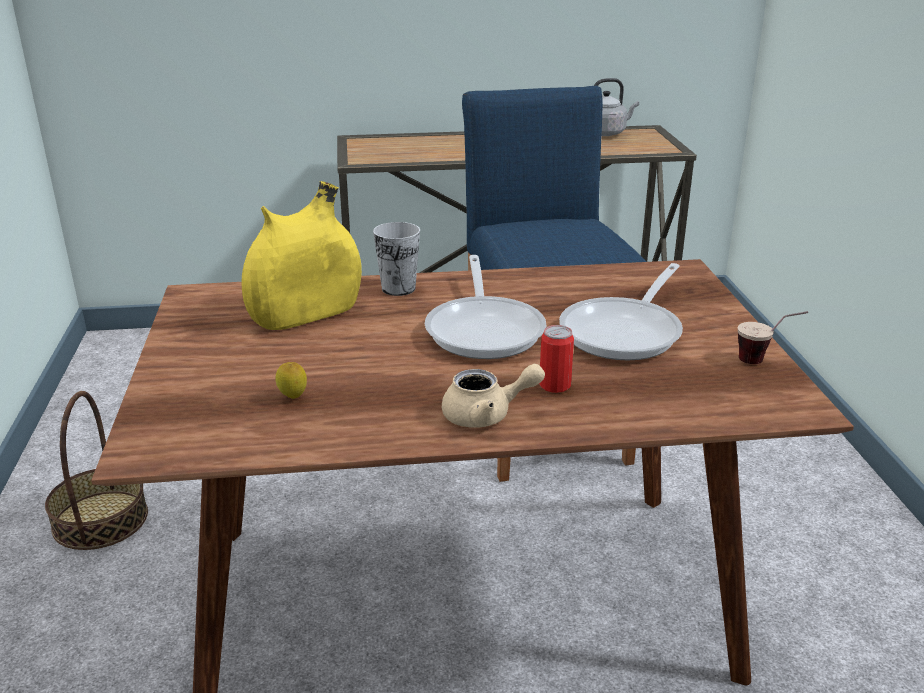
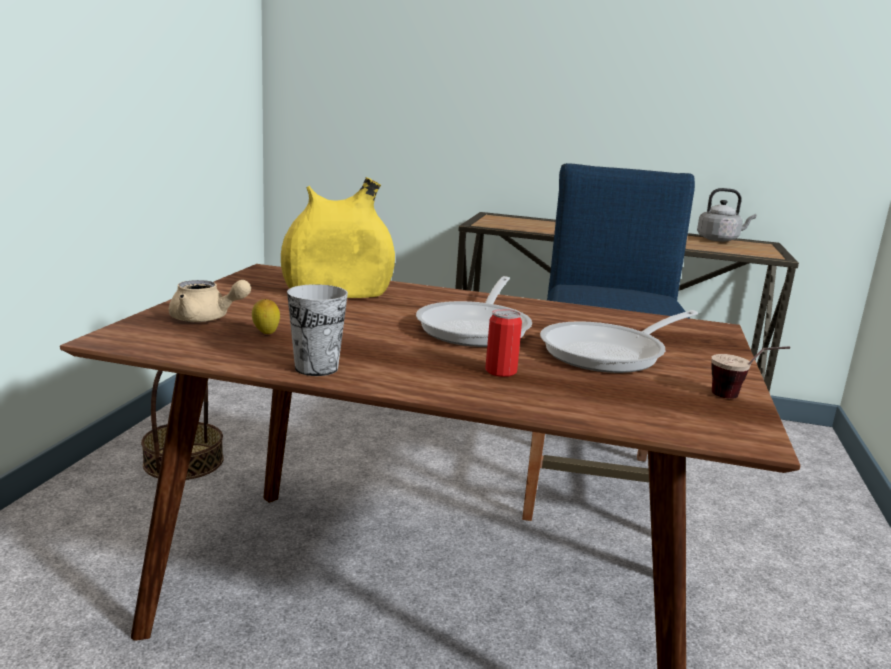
camera: 20 degrees right, 10 degrees down
cup [373,222,420,296] -> cup moved to [287,284,348,376]
beige teapot [442,364,545,428] -> beige teapot moved to [169,280,251,322]

